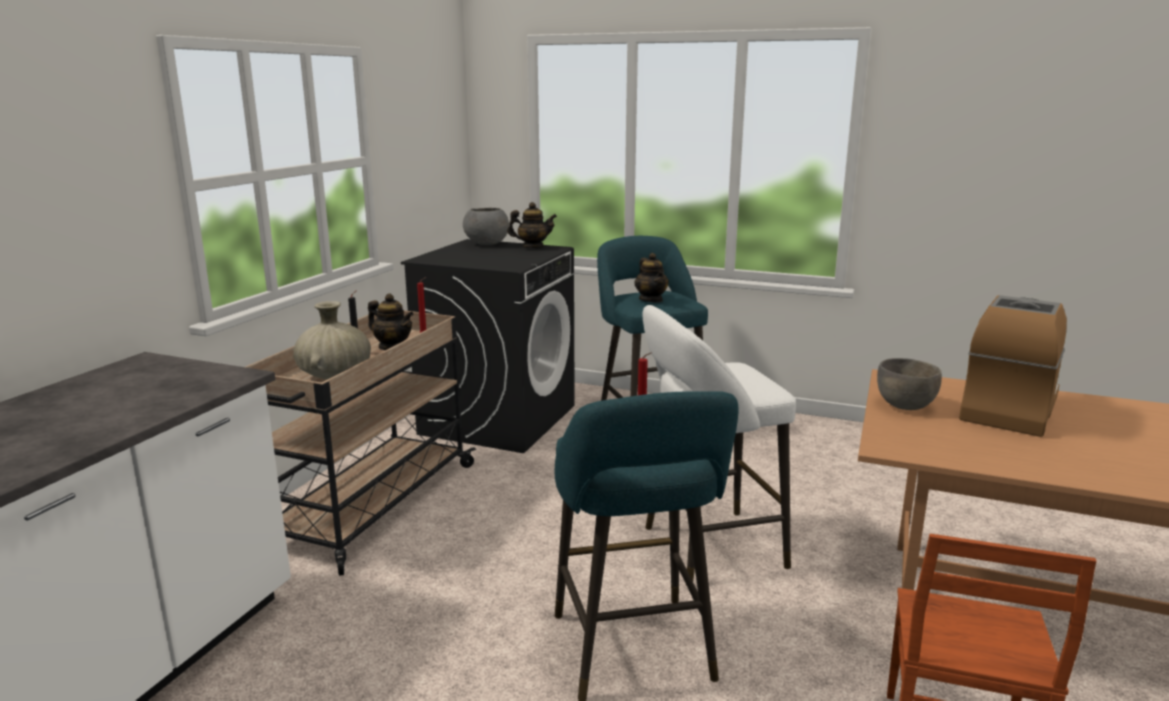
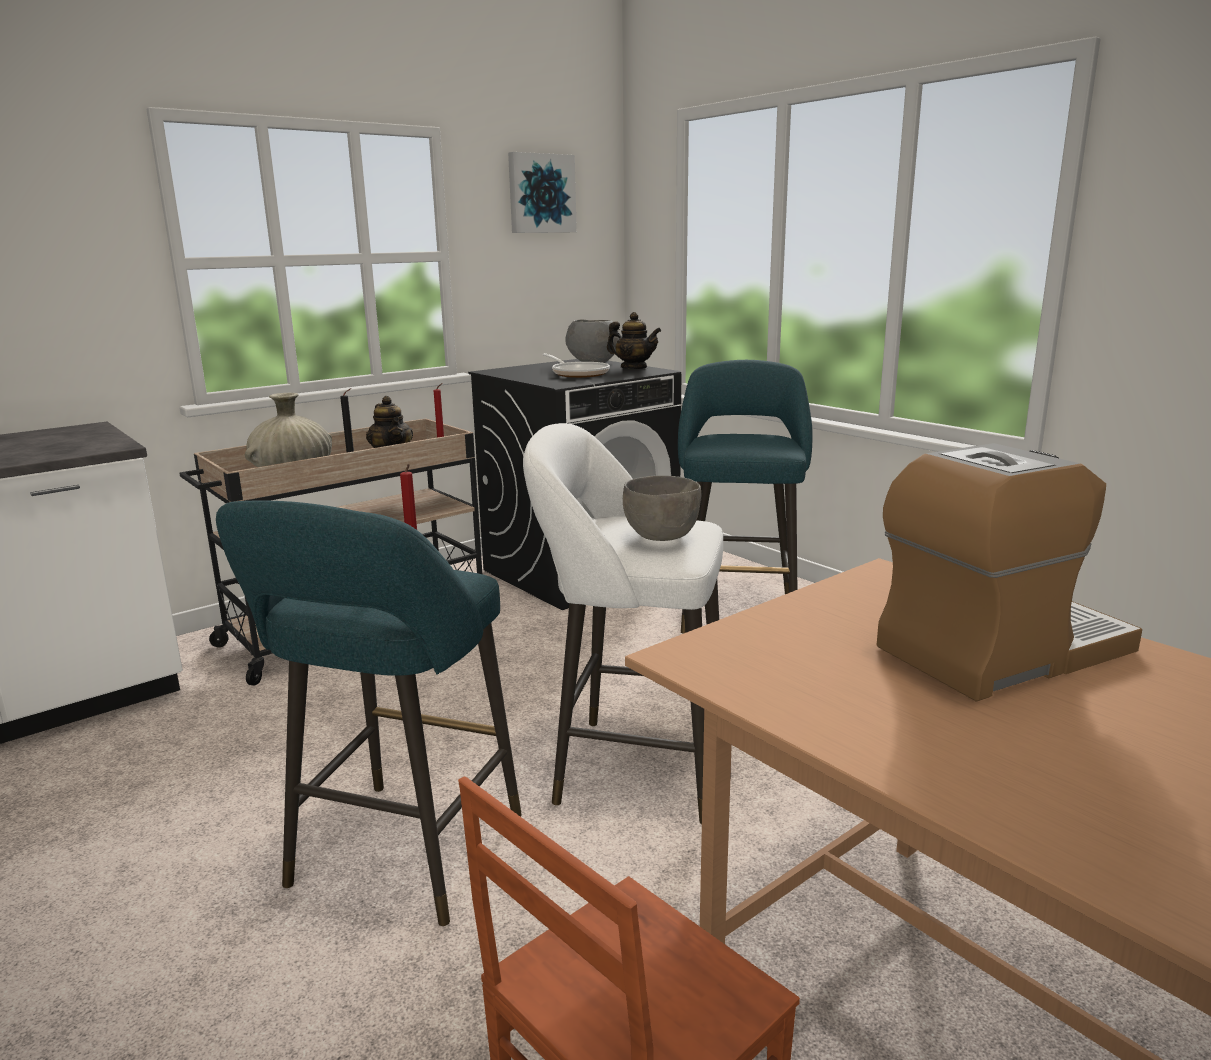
camera: 30 degrees right, 0 degrees up
teapot [634,253,669,302] -> none
grey bowl [877,358,942,410] -> grey bowl moved to [623,475,701,541]
none -> picture [508,152,577,233]
none -> frying pan [543,353,610,378]

